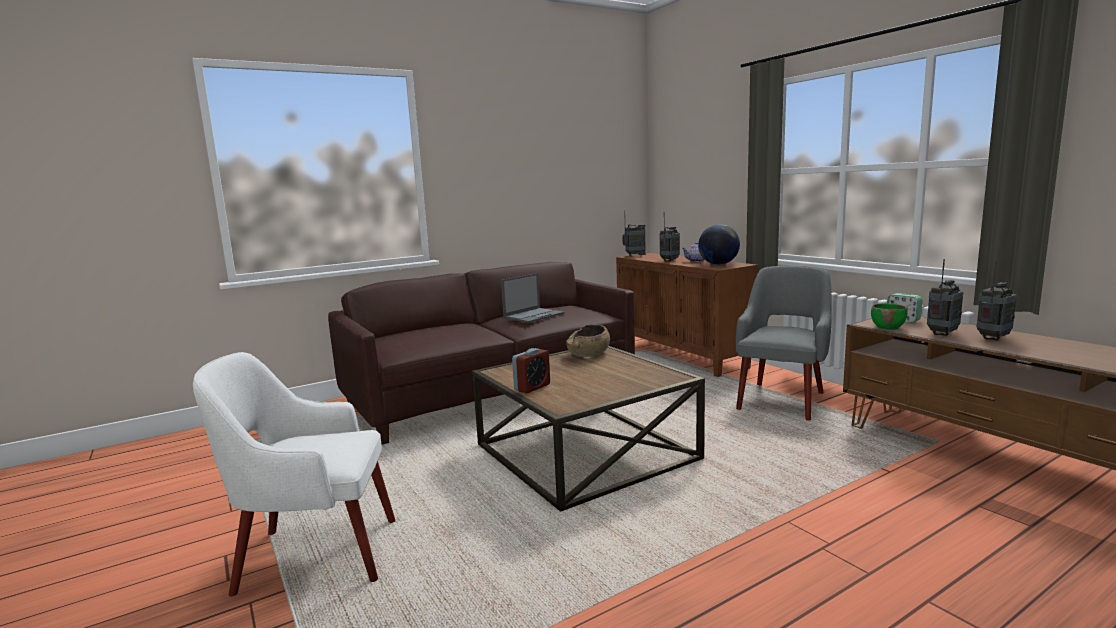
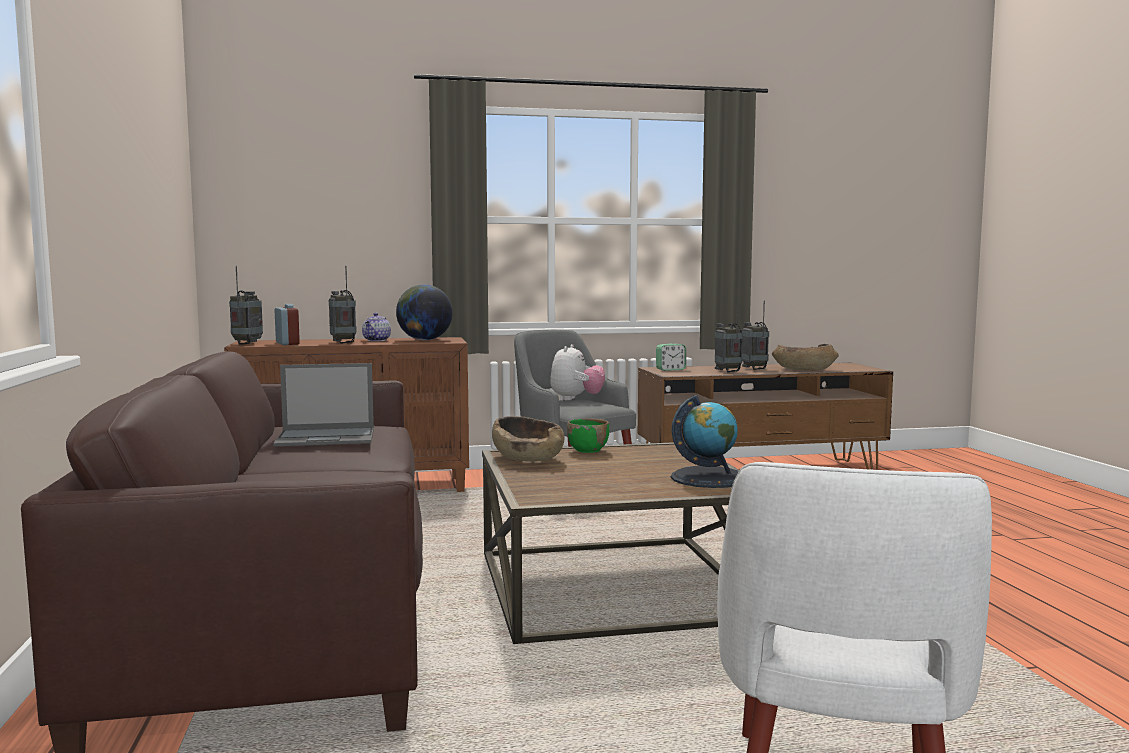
camera: 70 degrees left, 5 degrees down
laptop [501,273,564,323] -> laptop turned 105 degrees clockwise [273,363,374,447]
alarm clock [512,348,550,393] -> alarm clock moved to [275,304,300,345]
green bowl [871,303,908,330] -> green bowl moved to [567,418,609,453]
none -> plush toy [550,344,605,400]
none -> globe [671,395,739,488]
none -> brown bowl [772,344,839,371]

